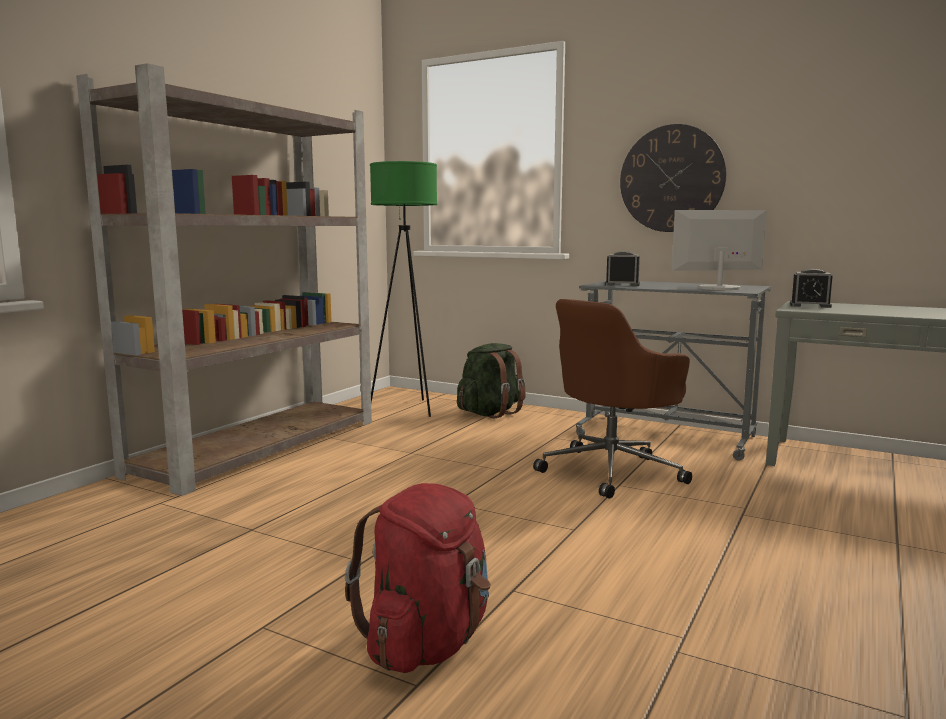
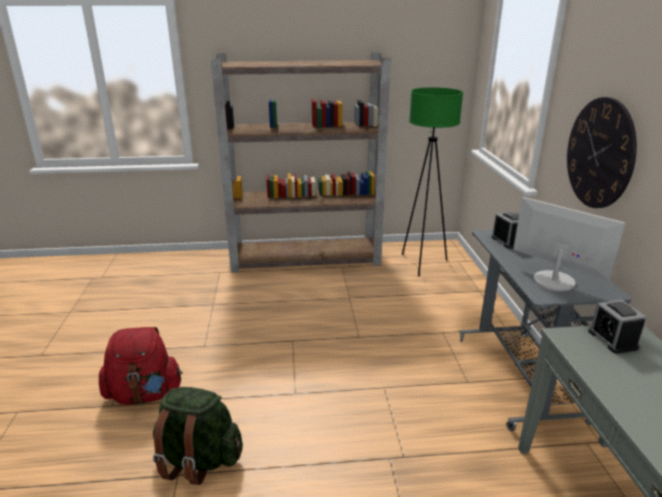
camera: 55 degrees right, 15 degrees up
green backpack [457,343,526,419] -> green backpack moved to [153,387,243,485]
brown office chair [533,299,692,499] -> none

